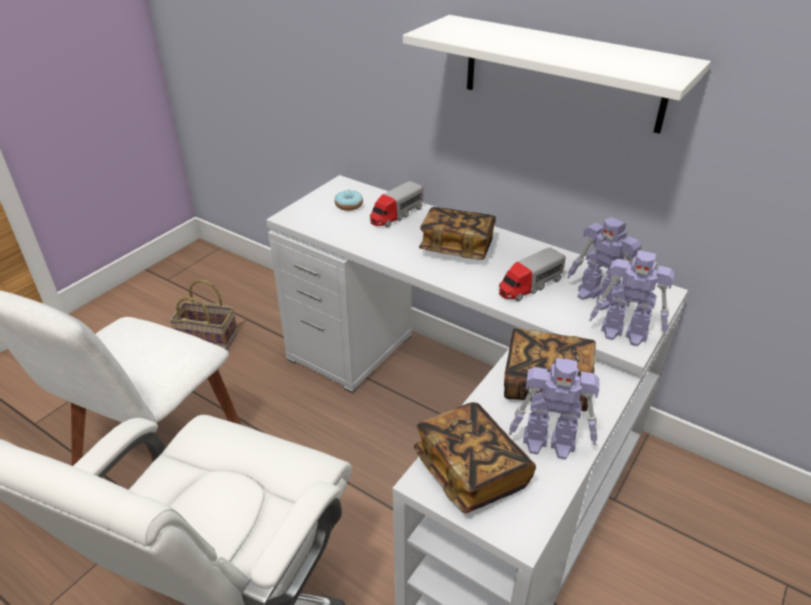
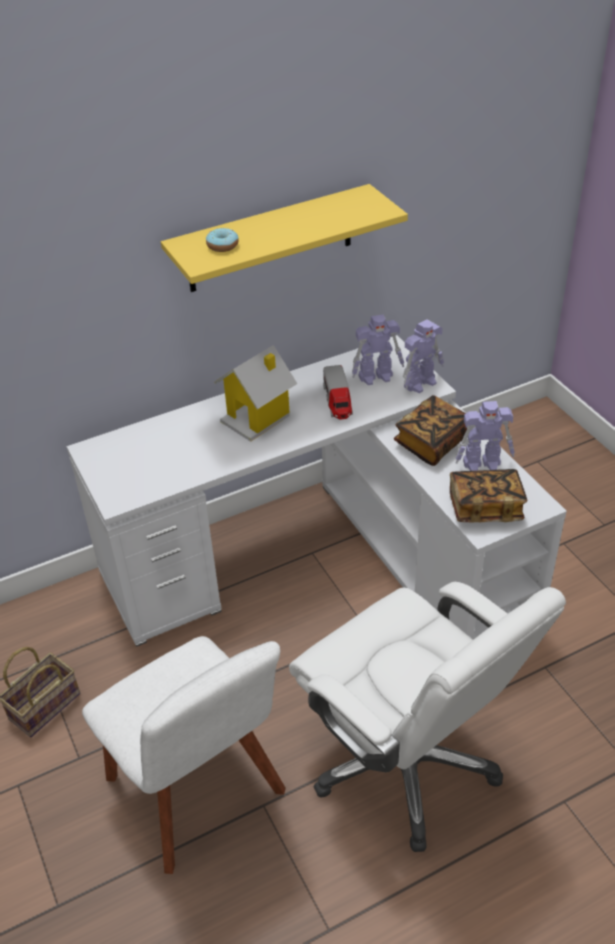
camera: 60 degrees left, 5 degrees up
donut [335,190,363,211] -> donut moved to [206,228,239,252]
toy truck [370,181,424,228] -> none
white shelf [403,15,711,134] -> yellow shelf [161,184,408,292]
book [419,207,496,260] -> toy house [215,345,297,442]
toy robot [508,358,599,460] -> toy robot turned 45 degrees clockwise [456,401,515,471]

